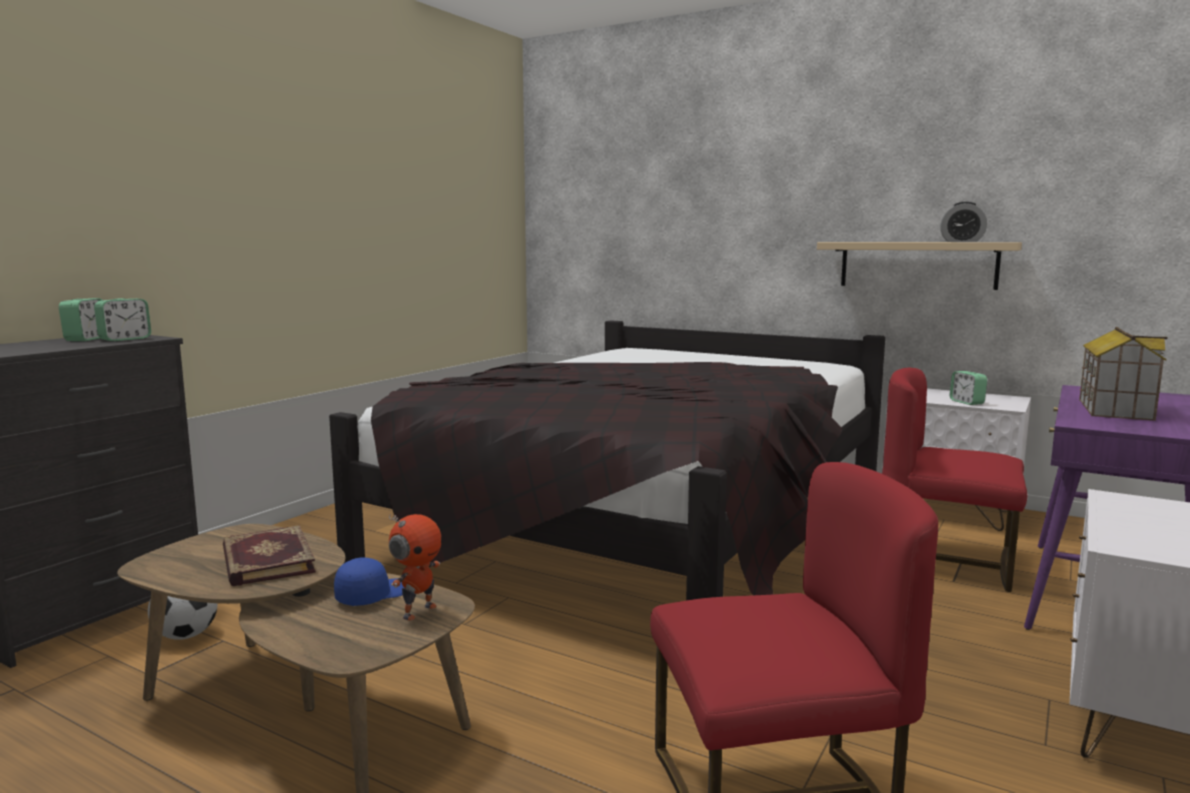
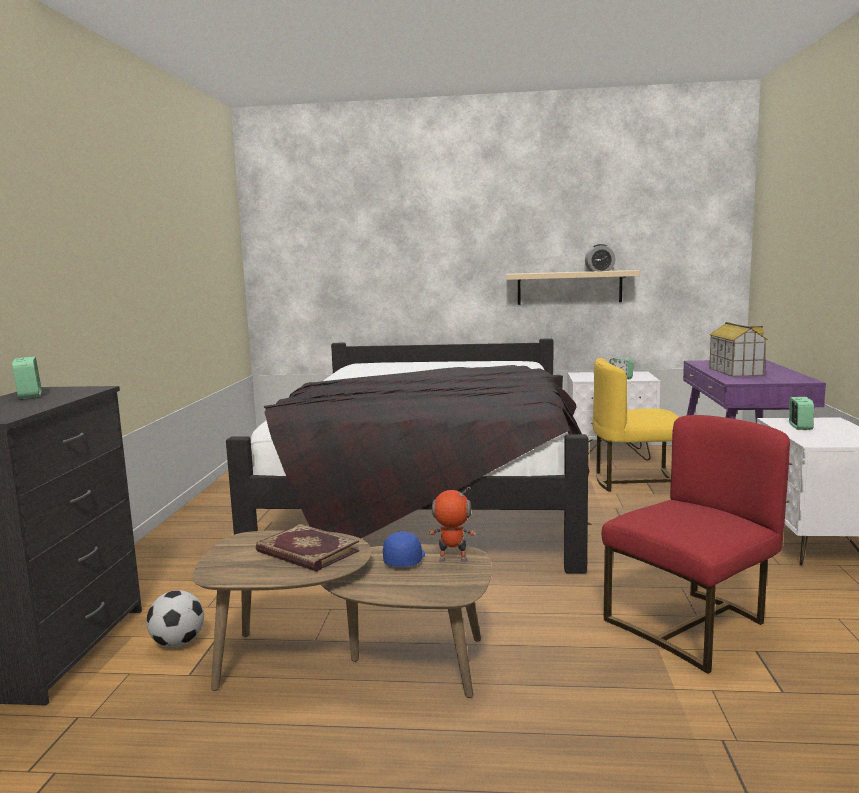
camera: 25 degrees left, 0 degrees up
alarm clock [94,299,151,341] -> alarm clock moved to [789,397,814,430]
toy robot [389,514,442,621] -> toy robot turned 90 degrees counterclockwise [429,487,475,562]
red chair [882,368,1027,592] -> yellow chair [593,358,679,491]

